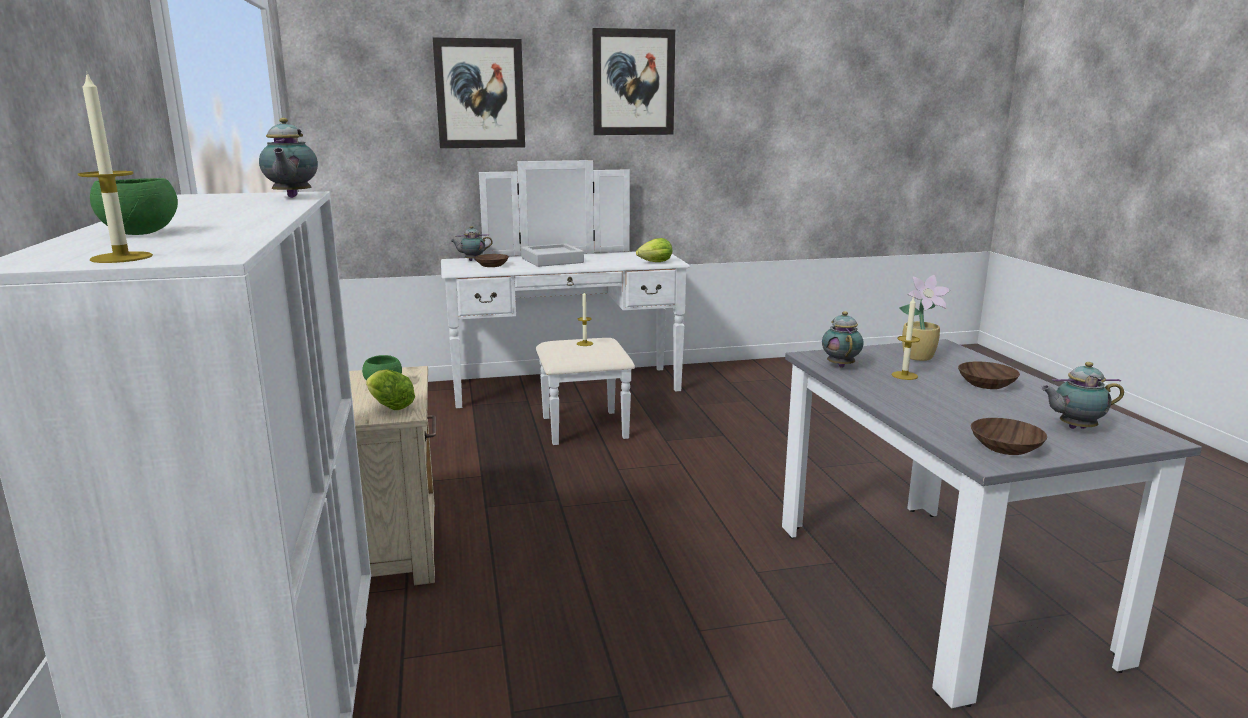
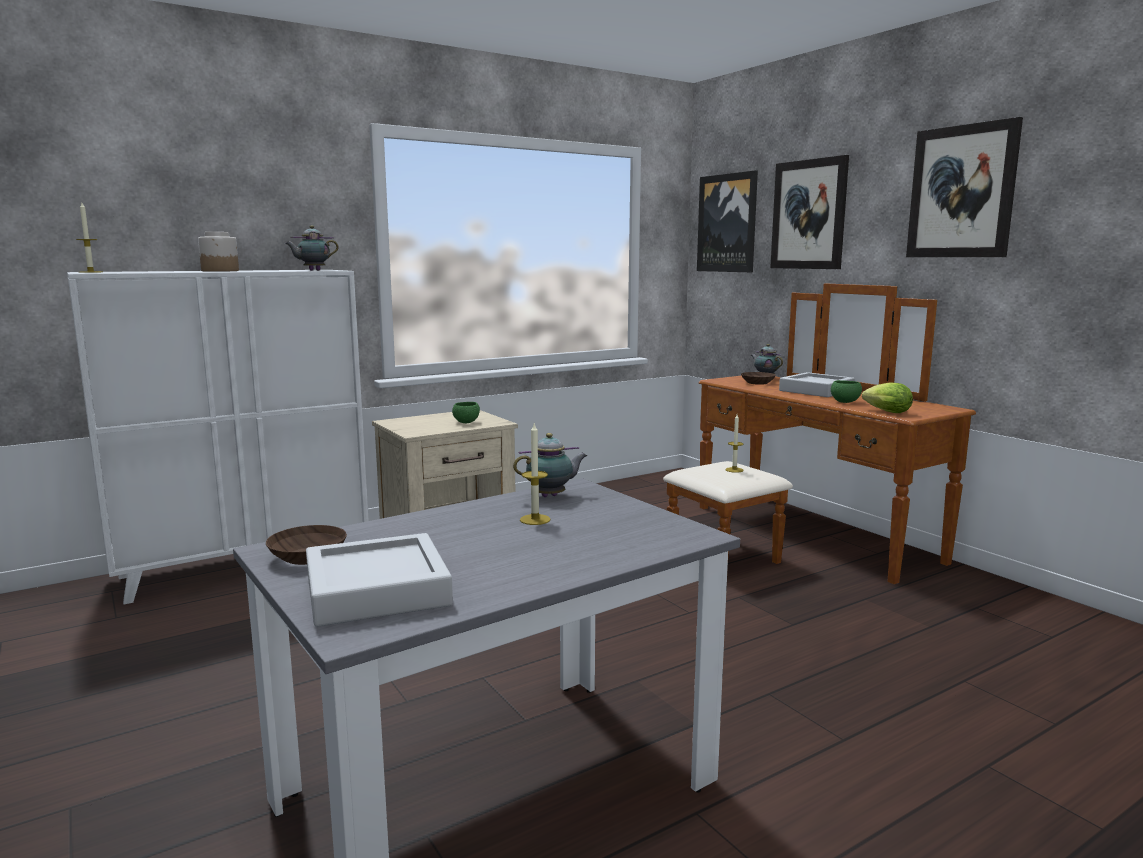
camera: 70 degrees right, 5 degrees down
green bowl [90,178,178,235] -> green bowl moved to [831,380,862,403]
lettuce [366,369,415,410] -> none
white dresser [441,160,690,445] -> brown dresser [663,283,976,585]
potted plant [899,275,951,361] -> none
brown bowl [958,362,1020,389] -> none
teapot [1041,362,1124,429] -> grey tray [306,533,453,627]
none -> jar [198,232,239,272]
none -> picture [697,170,758,272]

